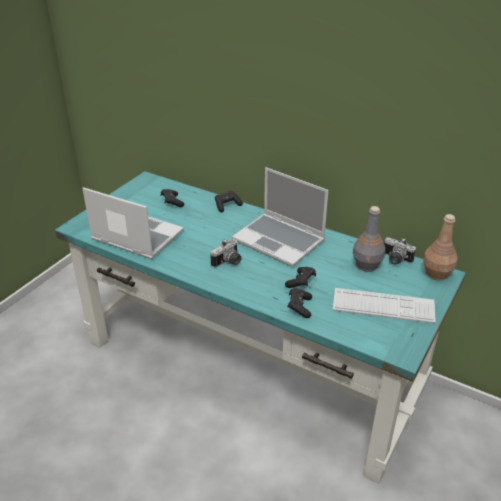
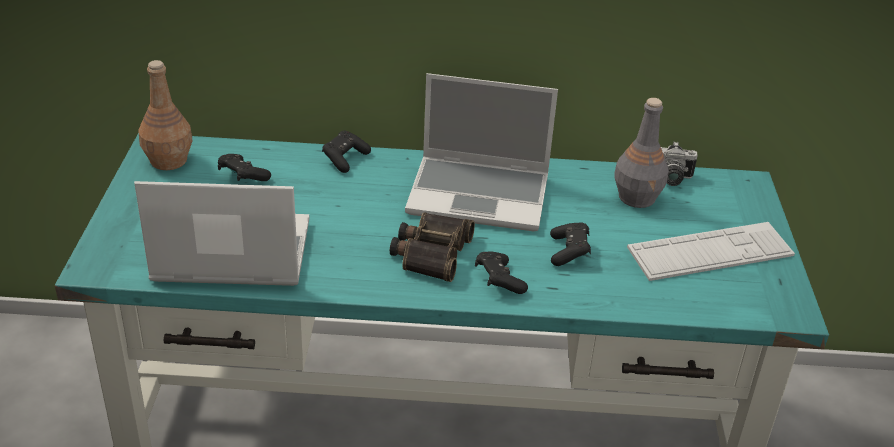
camera: 30 degrees left, 0 degrees up
camera [211,239,241,267] -> binoculars [390,212,475,282]
black game controller [287,288,312,318] -> black game controller moved to [475,251,528,294]
brown bottle [423,214,458,281] -> brown bottle moved to [139,60,192,170]

